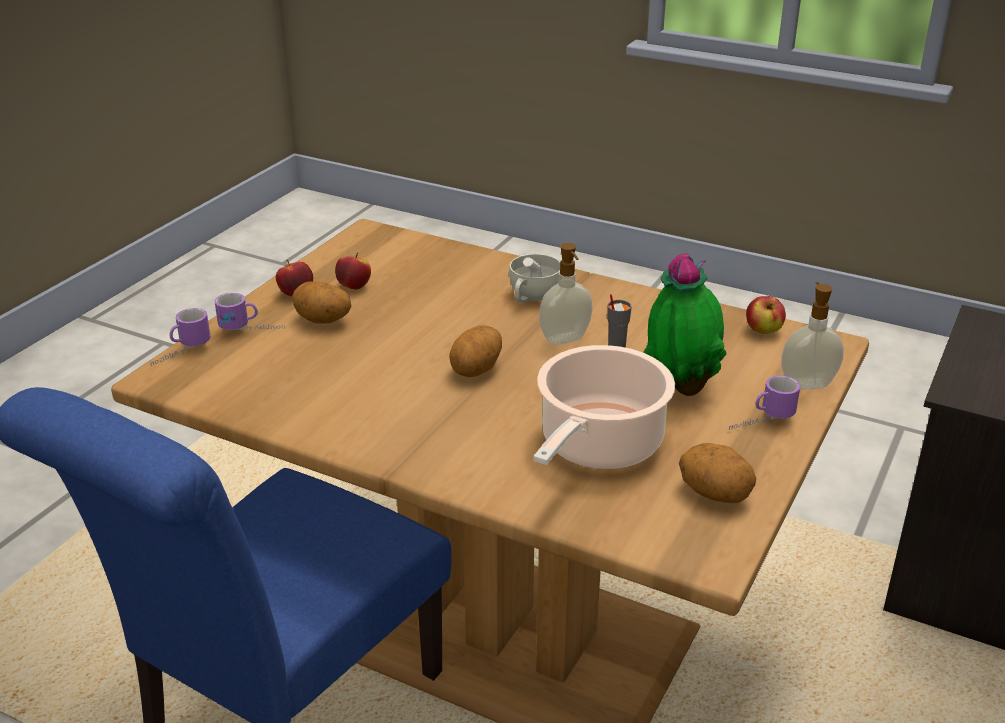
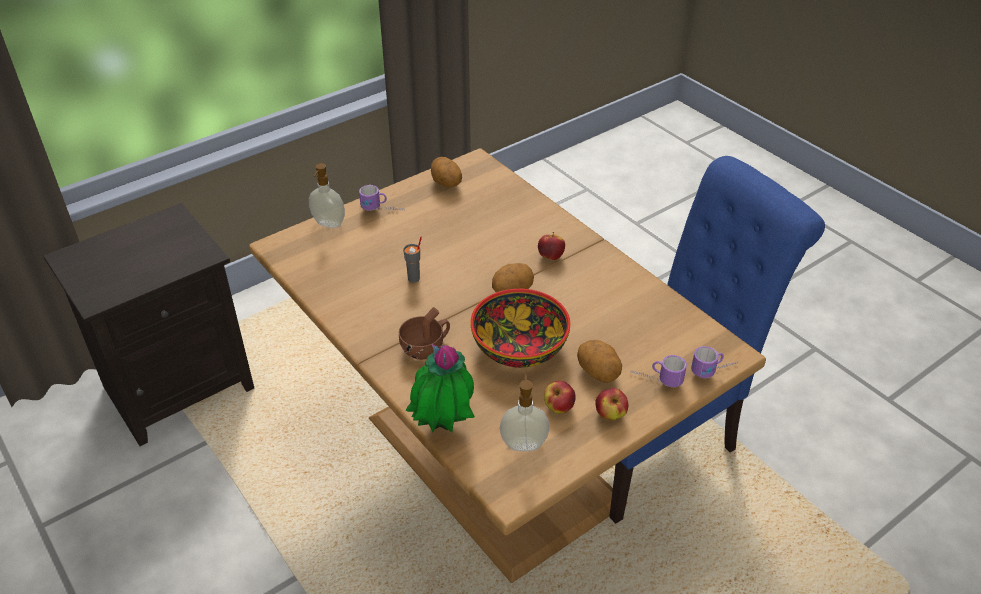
camera: 155 degrees left, 10 degrees up
white cup [509,254,560,303] -> brown cup [399,307,450,360]
cooking pot [534,345,675,469] -> none
soap dispenser [539,243,593,345] -> soap dispenser moved to [500,375,550,451]
potted plant [643,253,727,396] -> potted plant moved to [406,344,475,432]
apple [746,296,786,334] -> apple moved to [538,232,565,260]
none -> bowl [471,289,571,368]

